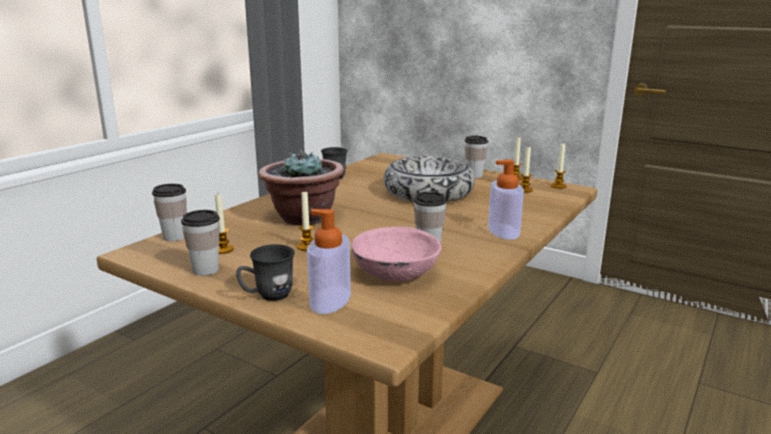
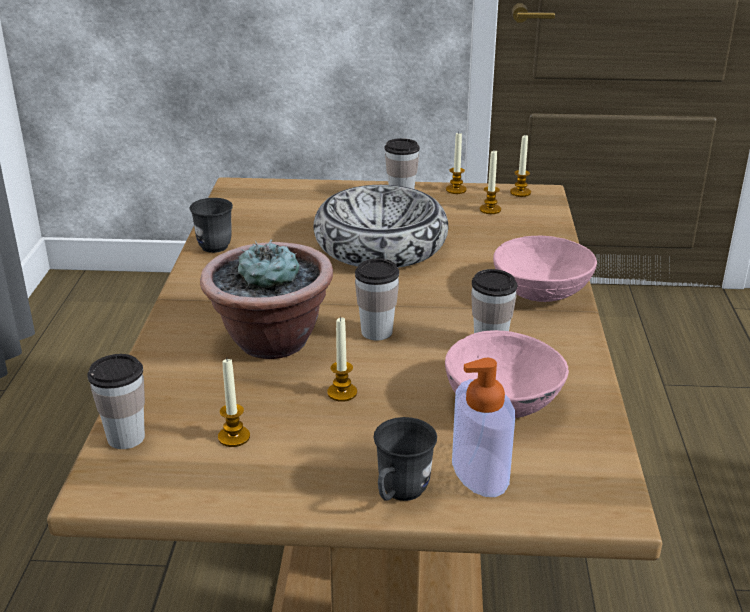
camera: 30 degrees left, 10 degrees up
cup [181,210,220,276] -> cup moved to [355,258,399,341]
soap dispenser [488,160,524,240] -> pink bowl [493,236,597,302]

